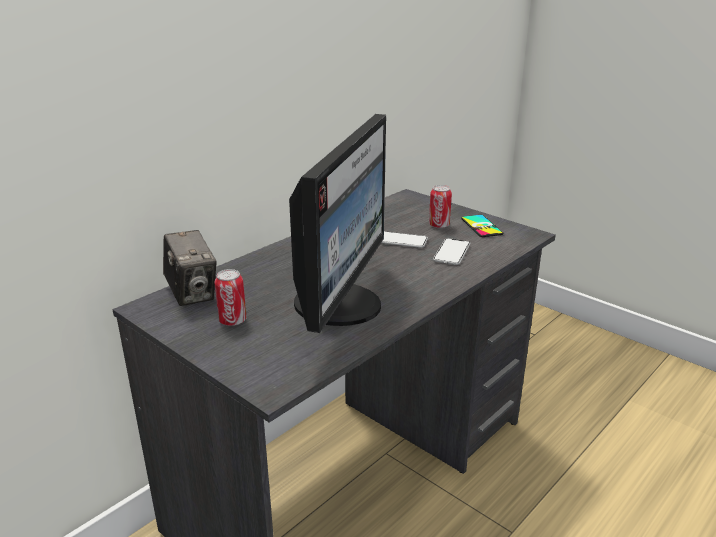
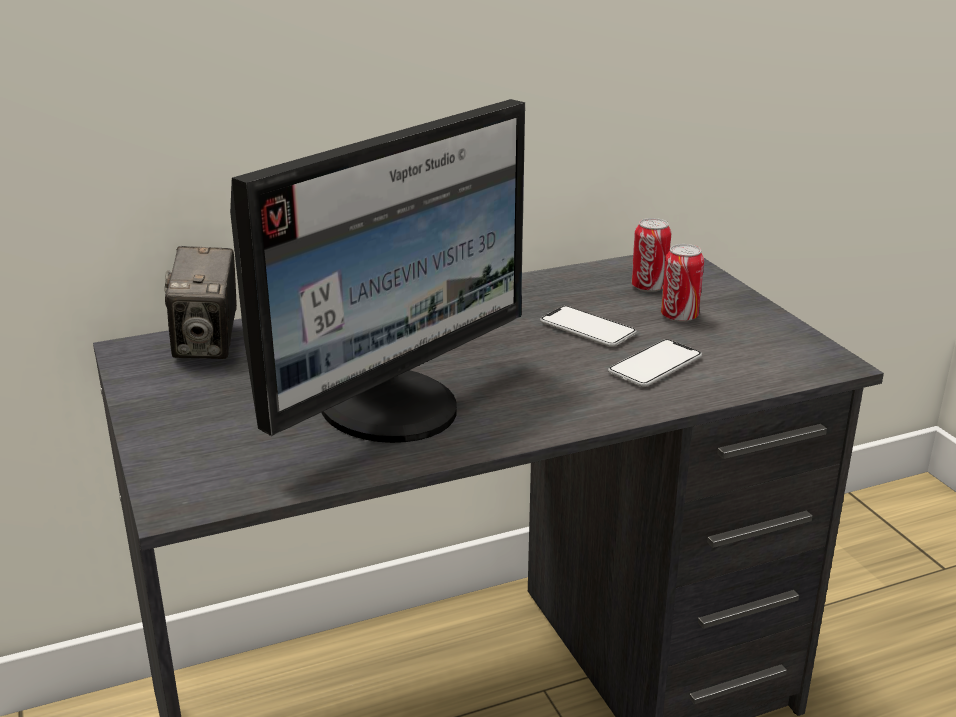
camera: 25 degrees right, 0 degrees up
can [214,269,246,326] -> can moved to [631,218,671,292]
phone [461,215,503,237] -> none

